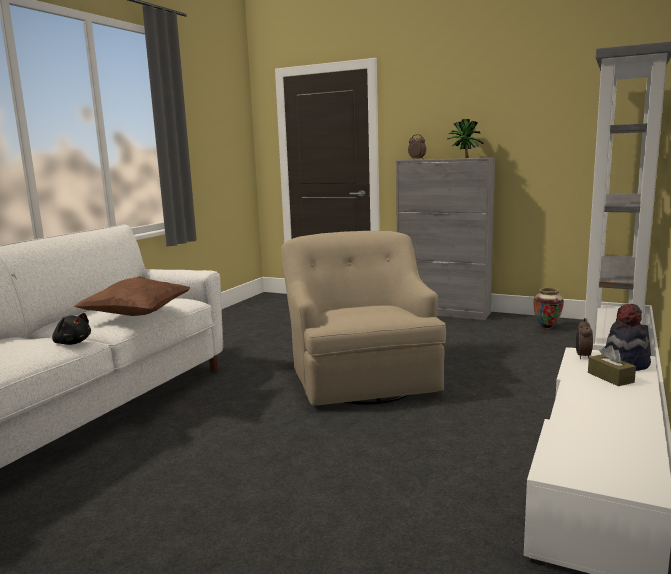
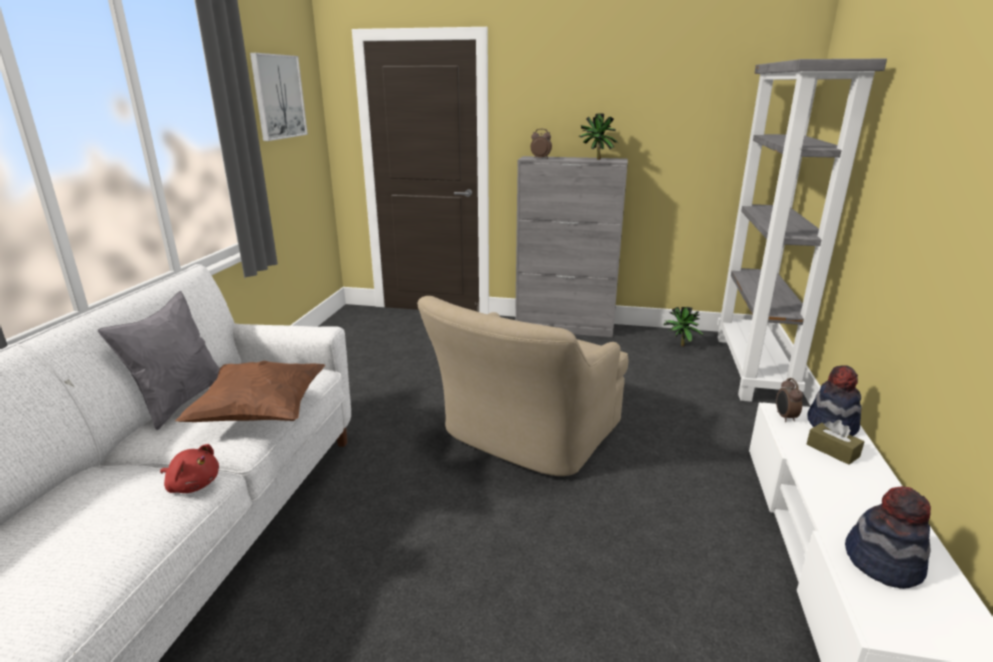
camera: 15 degrees left, 10 degrees up
black plush toy [52,313,91,345] -> red plush toy [160,444,219,493]
beige armchair [281,231,446,405] -> beige armchair turned 120 degrees counterclockwise [417,296,629,476]
vase [533,288,564,329] -> potted plant [663,307,703,347]
none -> grey pillow [98,291,220,430]
none -> picture [250,53,308,141]
none -> hat [845,486,931,589]

